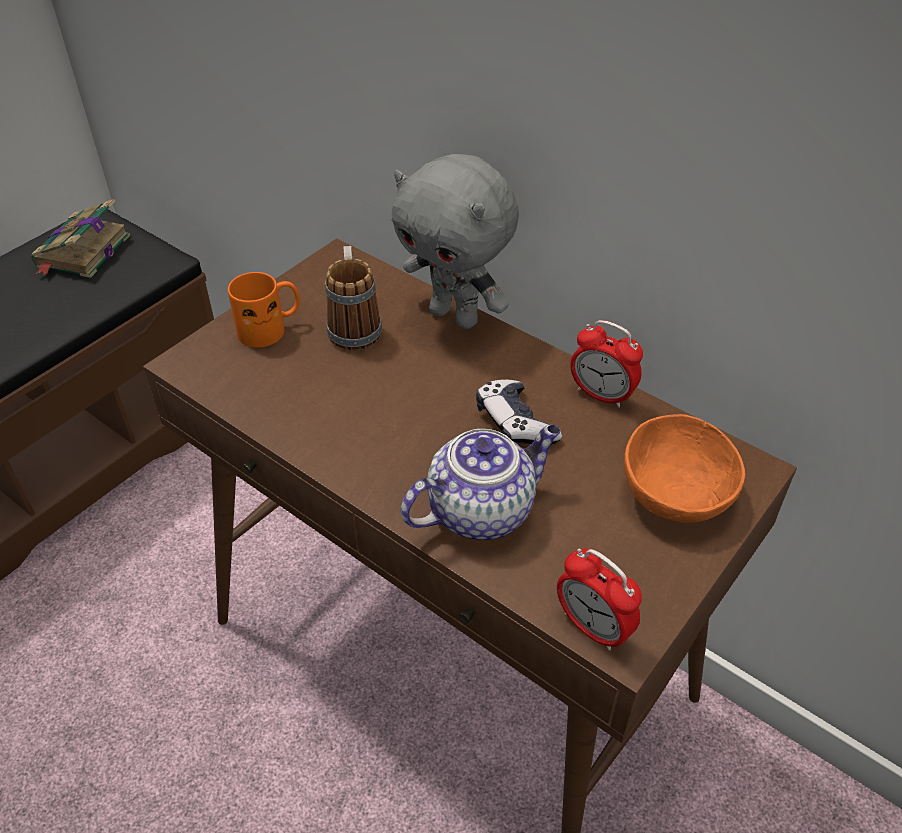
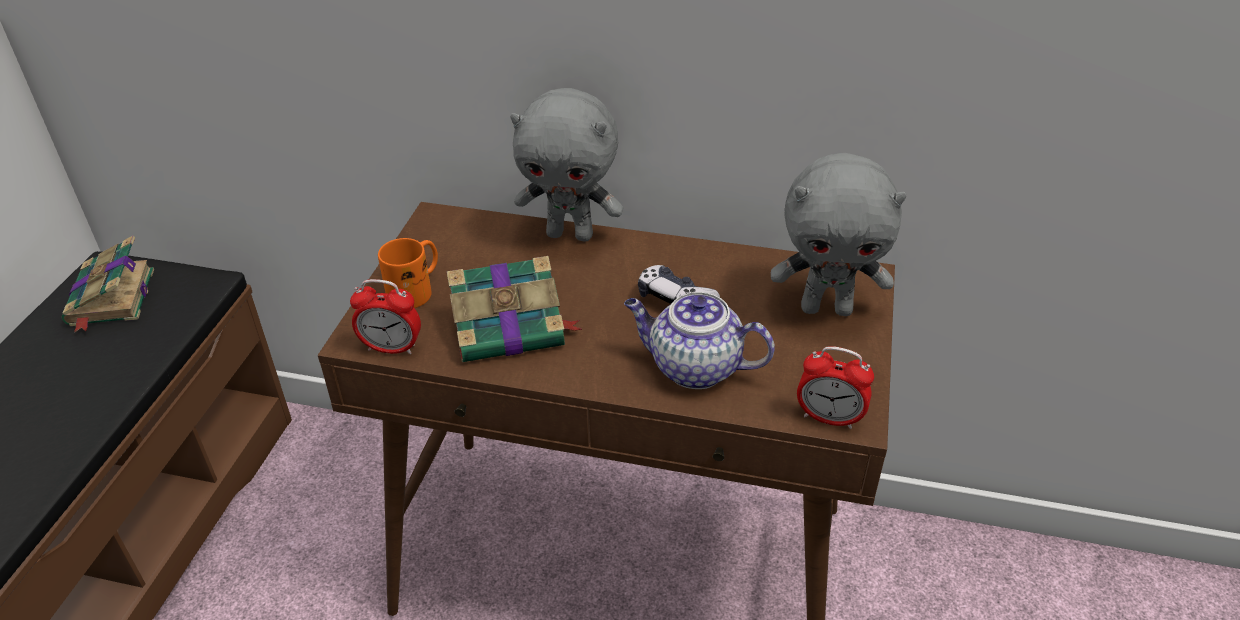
camera: 25 degrees left, 5 degrees down
mug [325,246,382,350] -> none
teapot [401,425,561,540] -> teapot turned 105 degrees counterclockwise [624,292,775,389]
alarm clock [570,320,643,408] -> alarm clock moved to [350,279,421,354]
orange bowl [624,414,745,523] -> grey plush toy [771,153,907,316]
none -> book [447,256,582,362]

